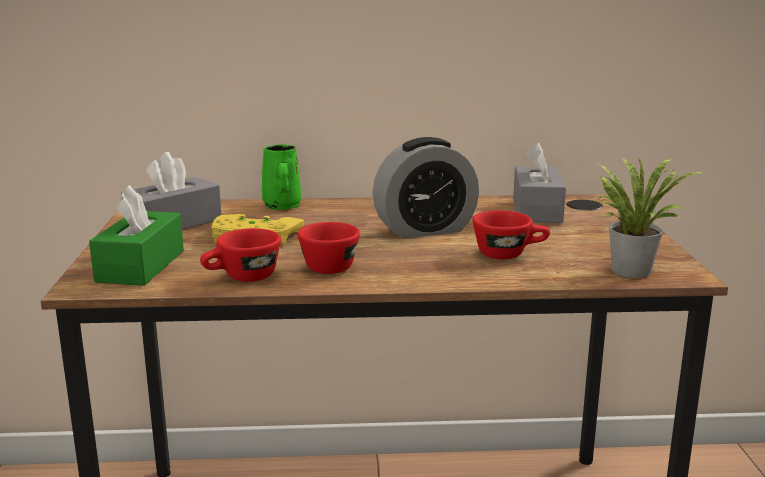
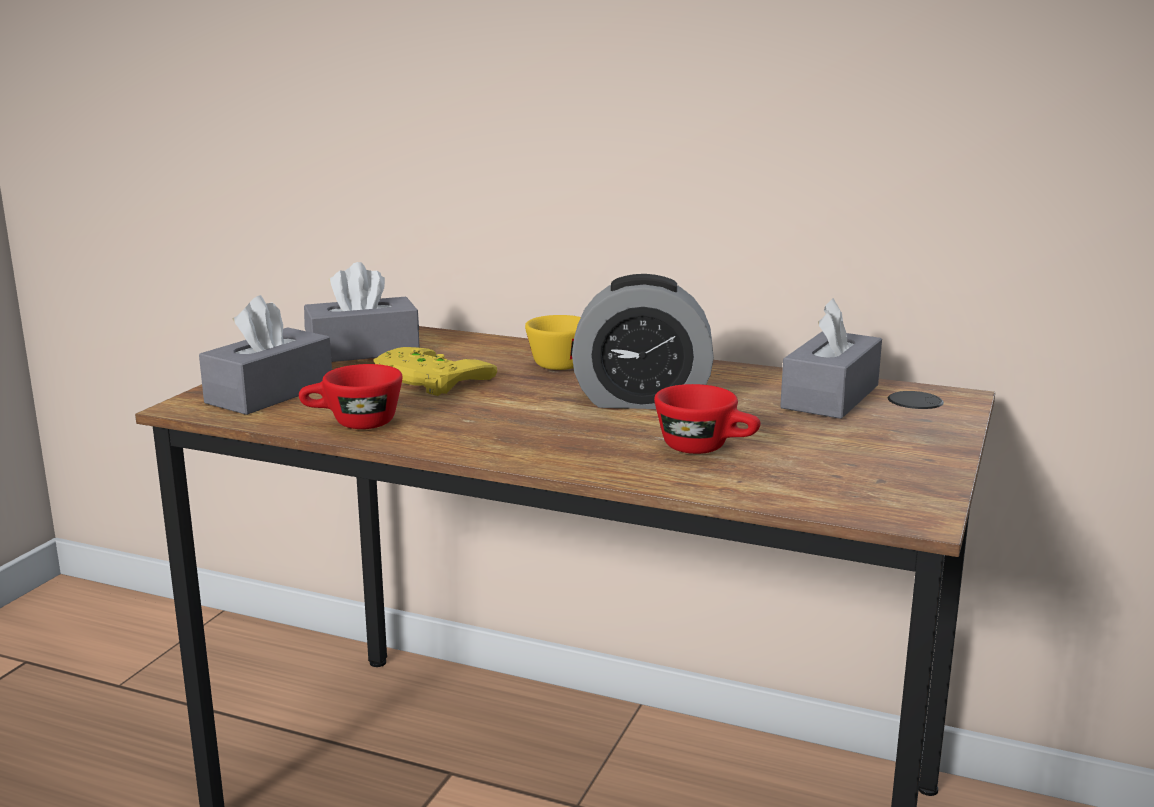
camera: 25 degrees right, 0 degrees up
green tissue box [89,185,184,286] -> grey tissue box [199,295,332,415]
green mug [262,144,302,210] -> none
red cup [298,222,360,274] -> none
potted plant [598,156,708,278] -> none
none -> yellow cup [525,315,581,370]

